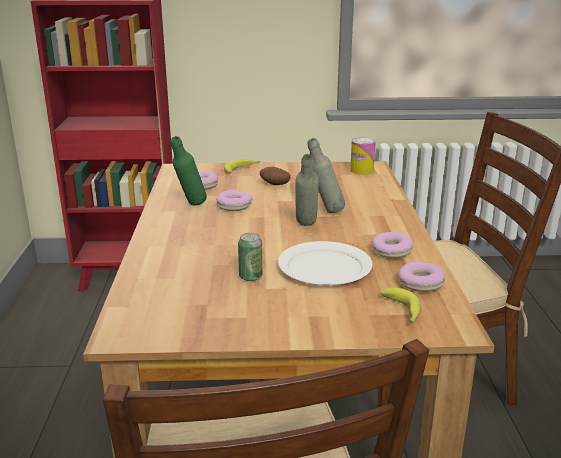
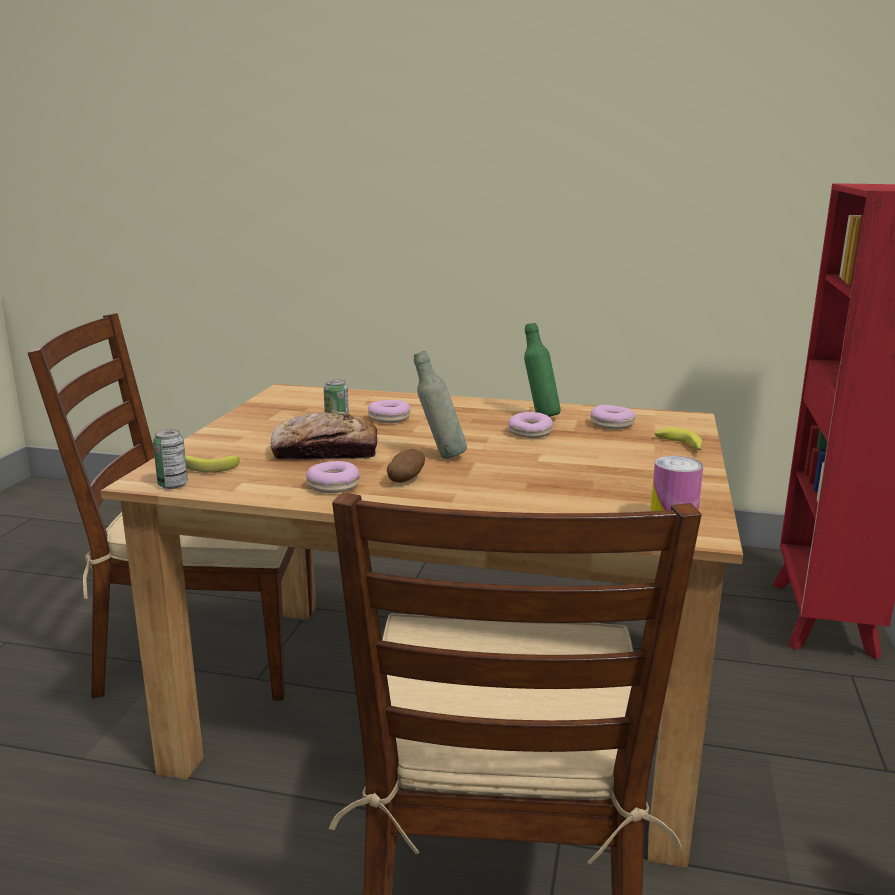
camera: 105 degrees right, 5 degrees down
potato [260,167,291,185] -> potato moved to [387,449,425,483]
white plate [278,241,373,285] -> bread [271,411,377,460]
grey bottle [307,138,345,213] -> none
donut [398,262,445,292] -> donut moved to [368,400,410,423]
none -> can [153,429,188,489]

